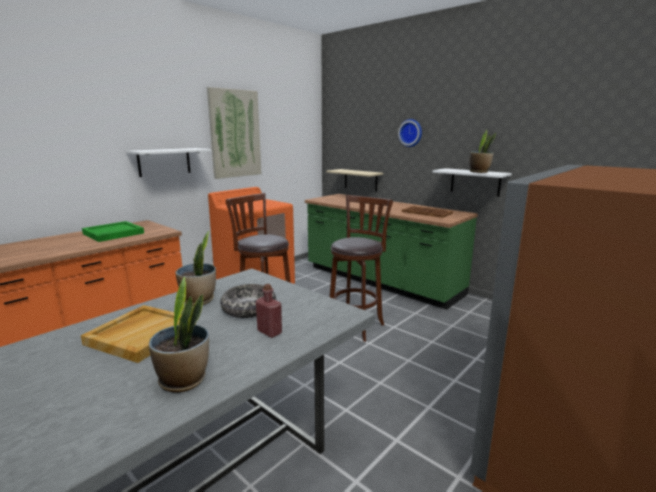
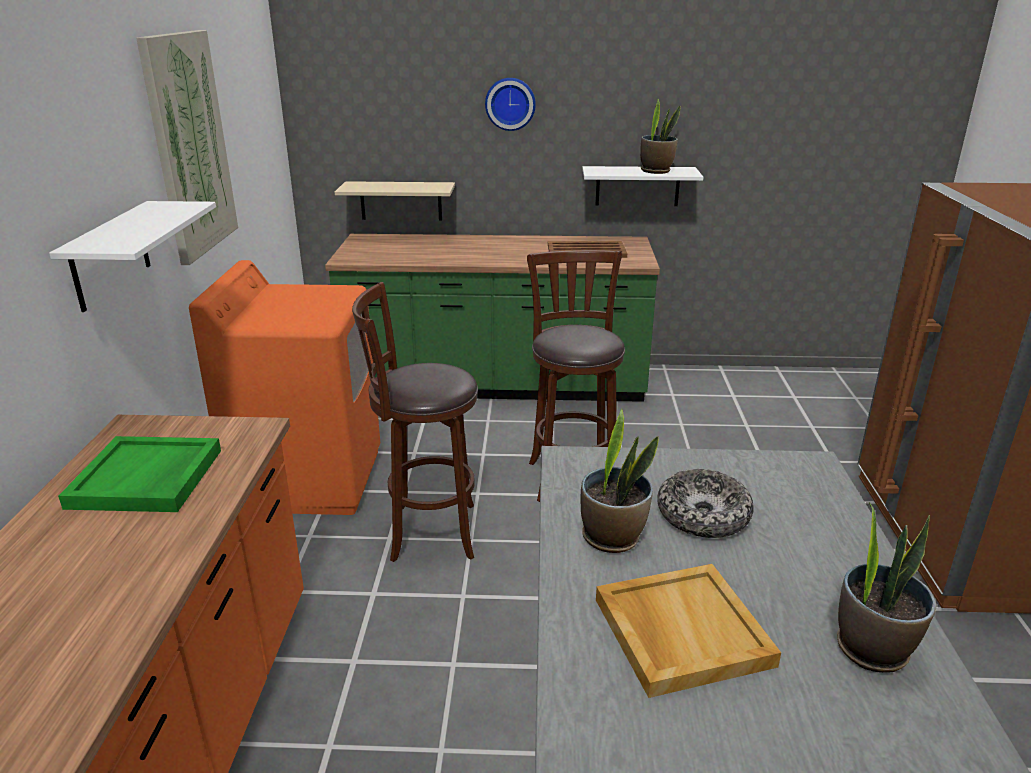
camera: 40 degrees left, 10 degrees up
red bottle [256,284,282,338] -> none

